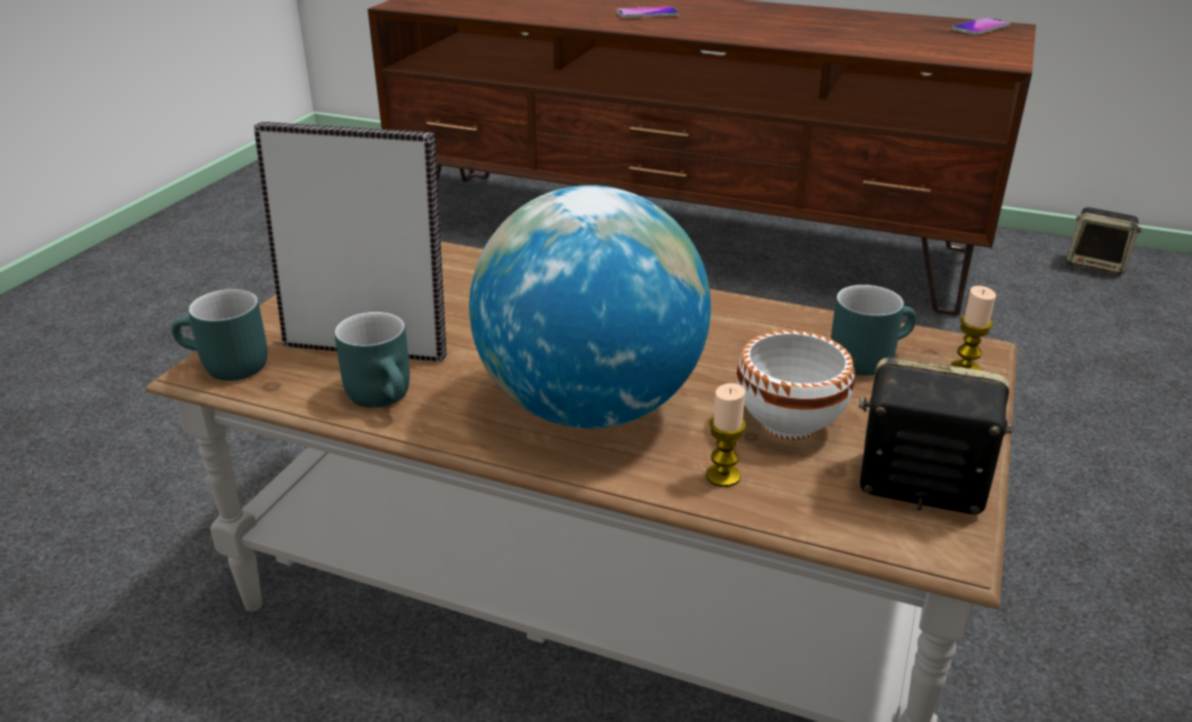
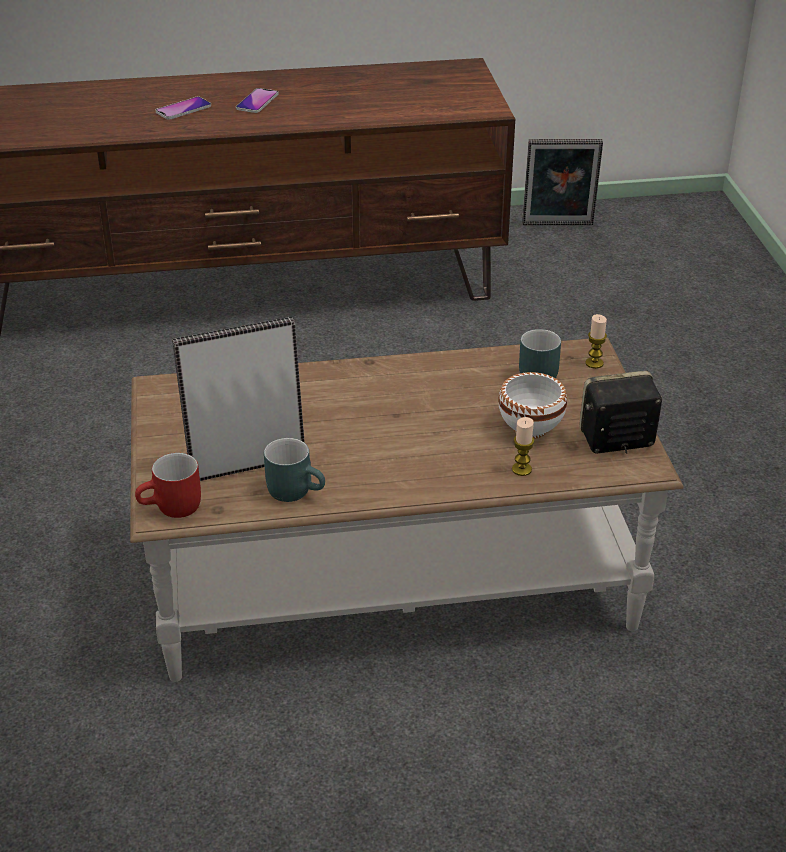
camera: 30 degrees left, 5 degrees up
turquoise mug [172,289,267,381] -> red mug [135,453,201,518]
globe [469,185,711,429] -> none
phone [952,17,1010,35] -> phone moved to [236,88,279,113]
speaker [1067,207,1143,275] -> picture frame [522,139,603,225]

